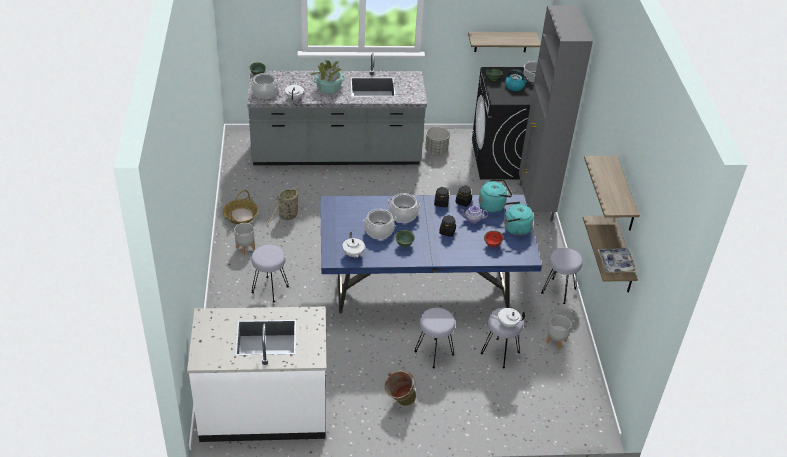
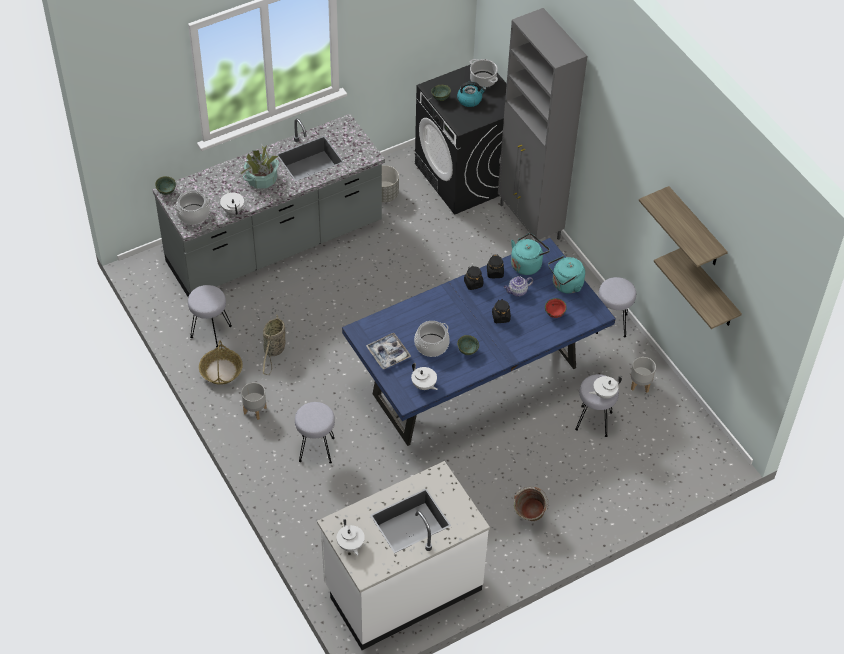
camera: 25 degrees left, 10 degrees up
cooking pot [388,193,421,223] -> none
grey stool [414,308,455,369] -> grey stool moved to [188,285,232,348]
shelf [468,32,541,52] -> none
tray [598,248,637,274] -> tray moved to [366,333,411,369]
none -> white teapot [337,519,365,555]

